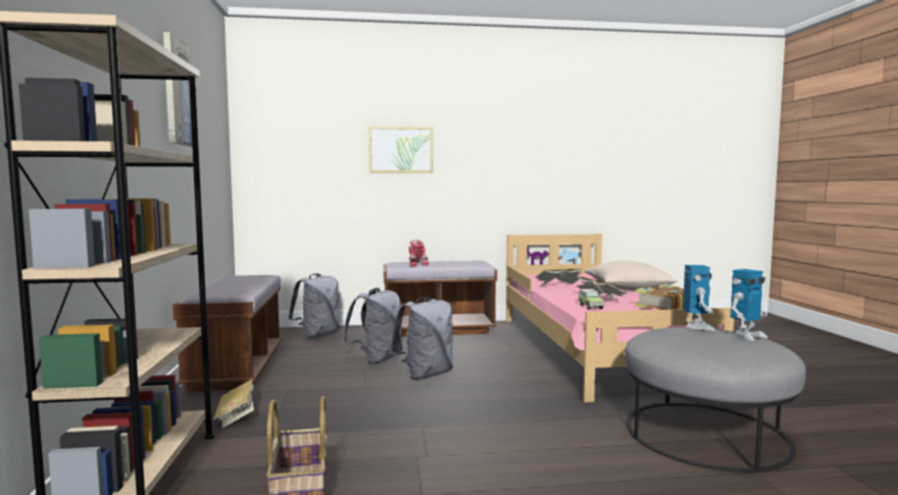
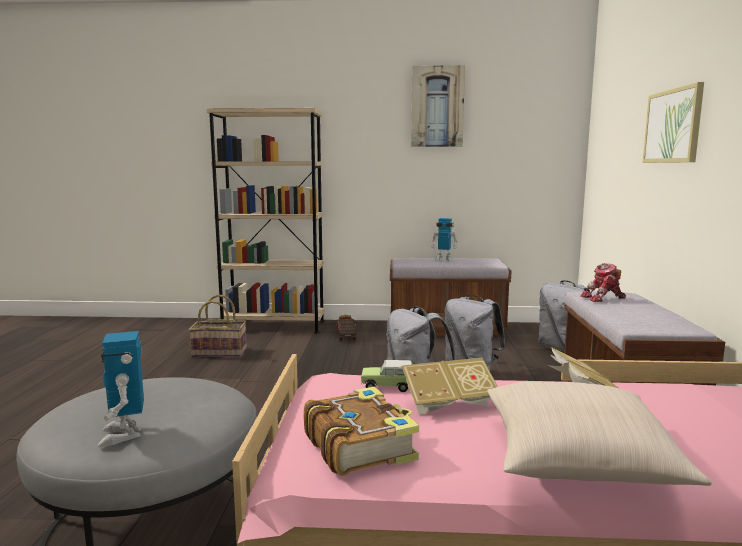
camera: 100 degrees right, 5 degrees up
book [213,379,258,428] -> toy truck [336,315,356,340]
toy robot [683,265,716,331] -> toy robot moved to [431,218,458,261]

